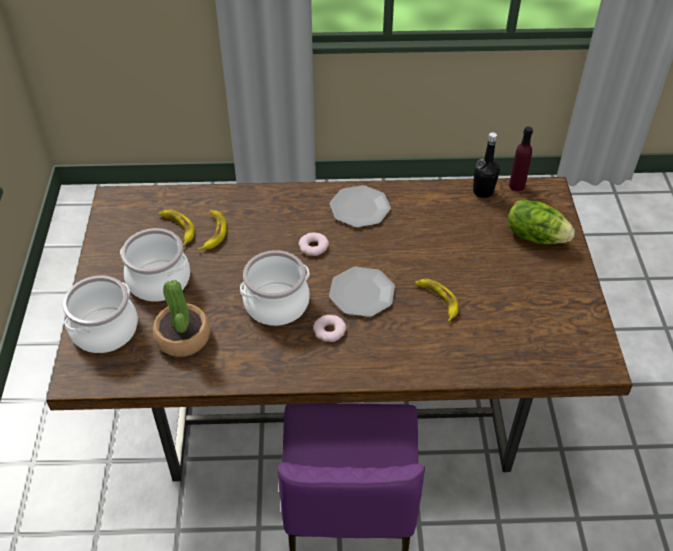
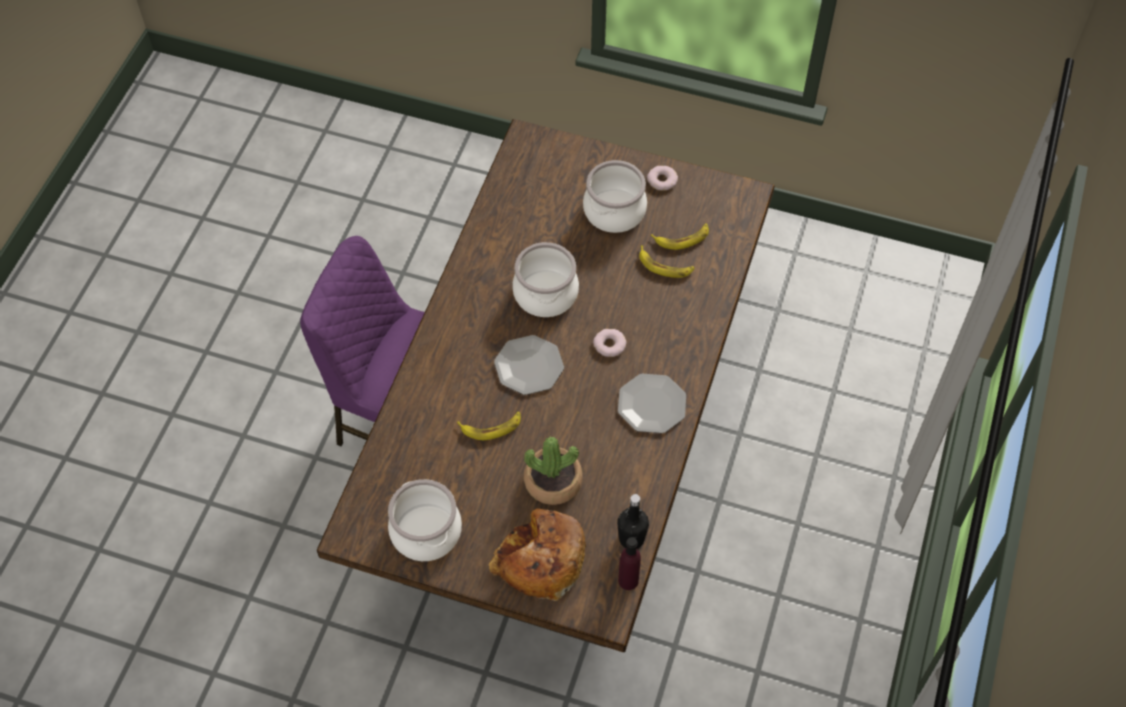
camera: 110 degrees right, 10 degrees up
cooking pot [63,275,138,353] -> cooking pot moved to [388,479,462,561]
potted plant [153,280,210,357] -> potted plant moved to [524,437,583,505]
donut [313,315,346,342] -> donut moved to [647,166,678,191]
lettuce [508,200,575,244] -> bread [488,509,586,601]

